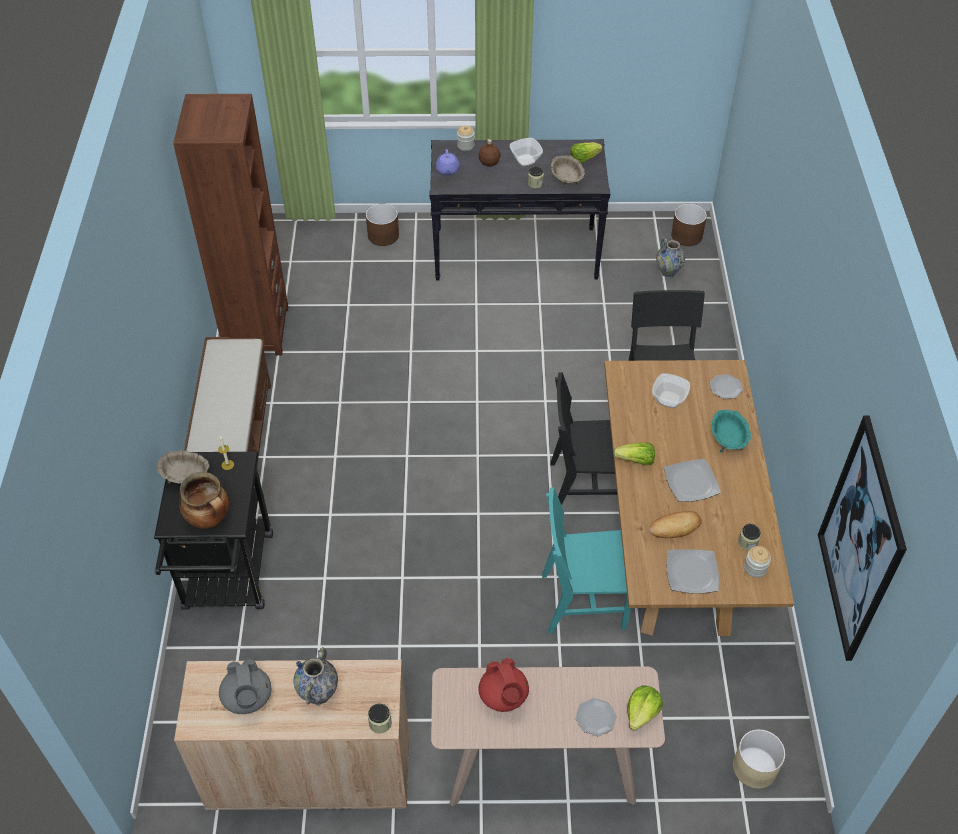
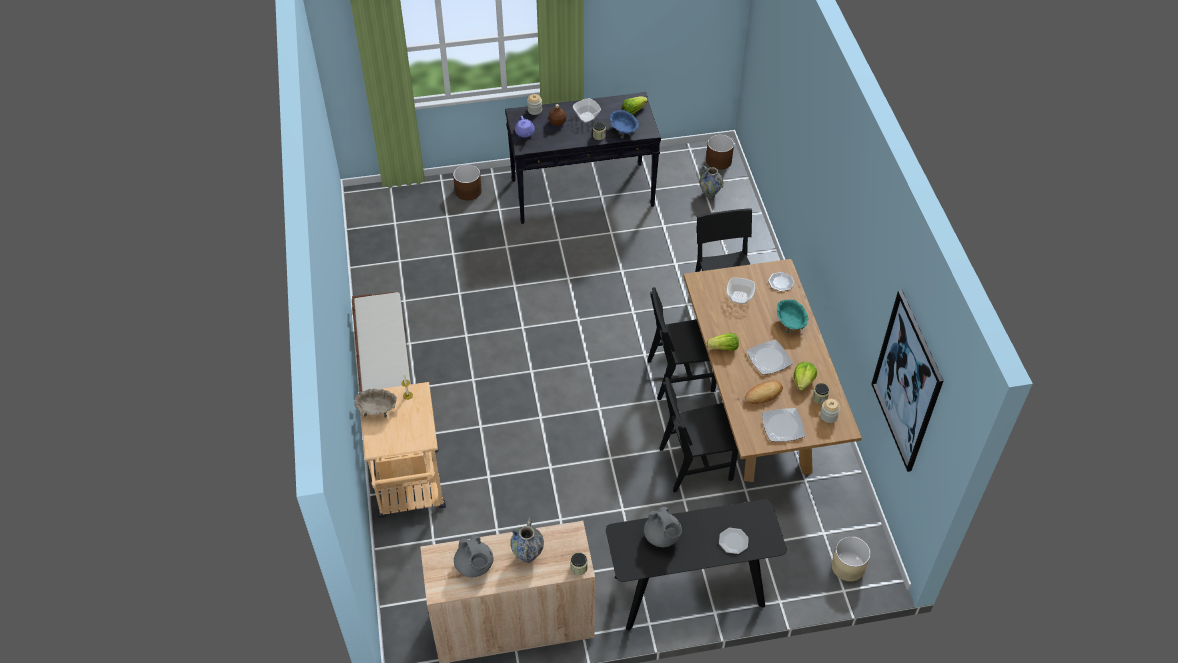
camera: 10 degrees left, 0 degrees up
black cart [154,452,273,610] -> beige cart [361,382,446,518]
brown bookcase [173,94,288,356] -> none
cooking pot [179,472,229,529] -> none
beige console table [431,666,665,806] -> black console table [606,499,787,631]
red teapot [478,658,529,712] -> grey teapot [644,507,682,547]
turquoise chair [542,488,631,634] -> black chair [659,377,738,492]
beige bowl [551,155,585,190] -> blue bowl [610,110,639,139]
lettuce [627,685,663,730] -> lettuce moved to [793,362,817,391]

